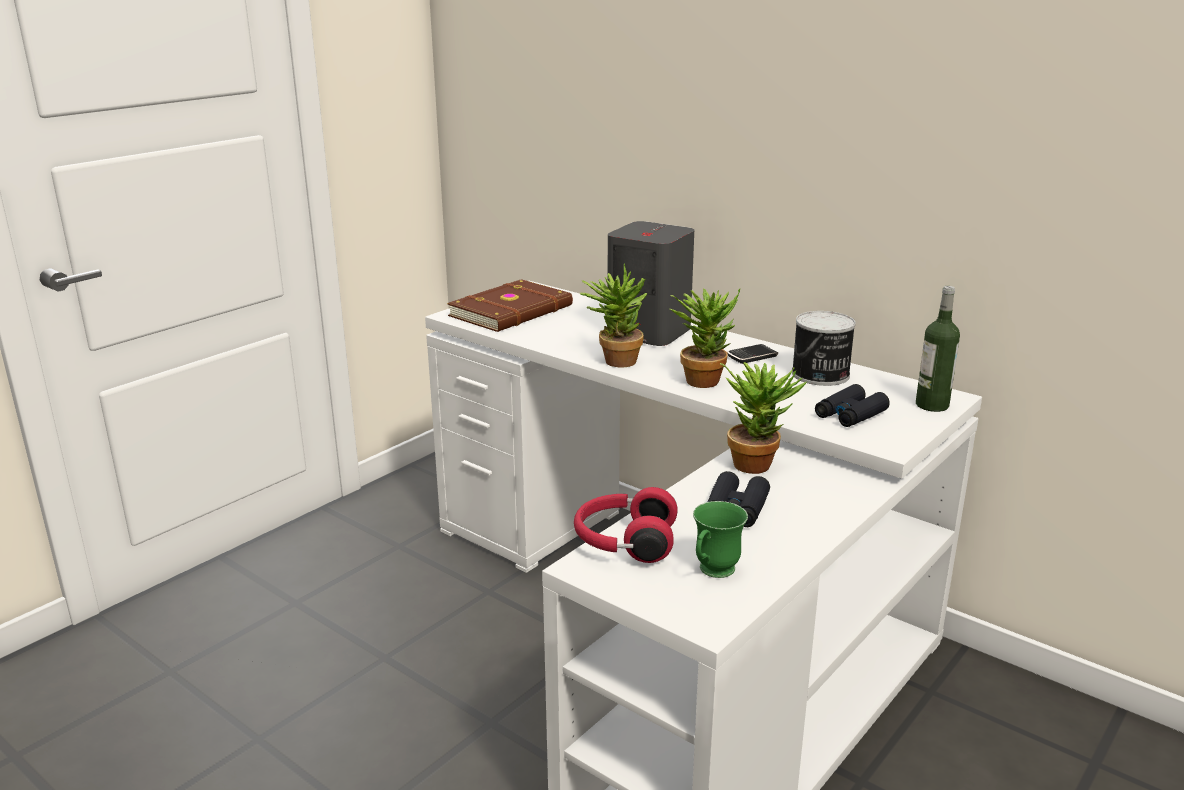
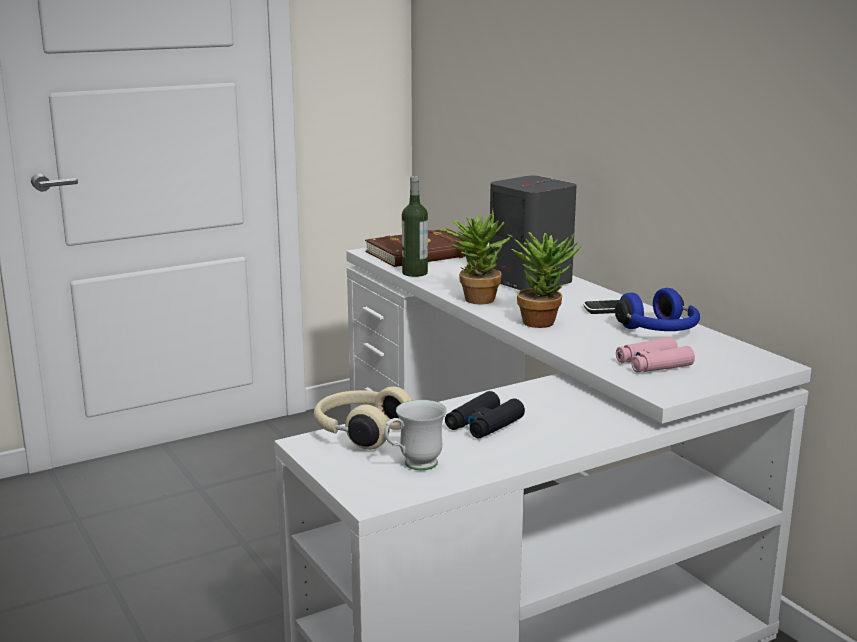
camera: 20 degrees right, 5 degrees down
red headphones [574,487,678,563] -> beige headphones [314,386,412,450]
green mug [693,501,748,578] -> white mug [384,400,447,470]
potted plant [720,362,807,474] -> none
can [792,311,856,386] -> blue headphones [615,288,700,331]
black binoculars [815,384,890,427] -> pink binoculars [616,337,695,373]
bottle [916,286,960,412] -> bottle moved to [402,176,428,277]

